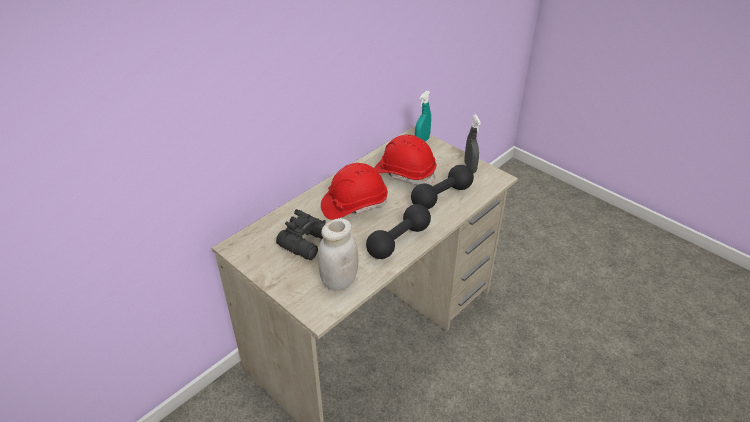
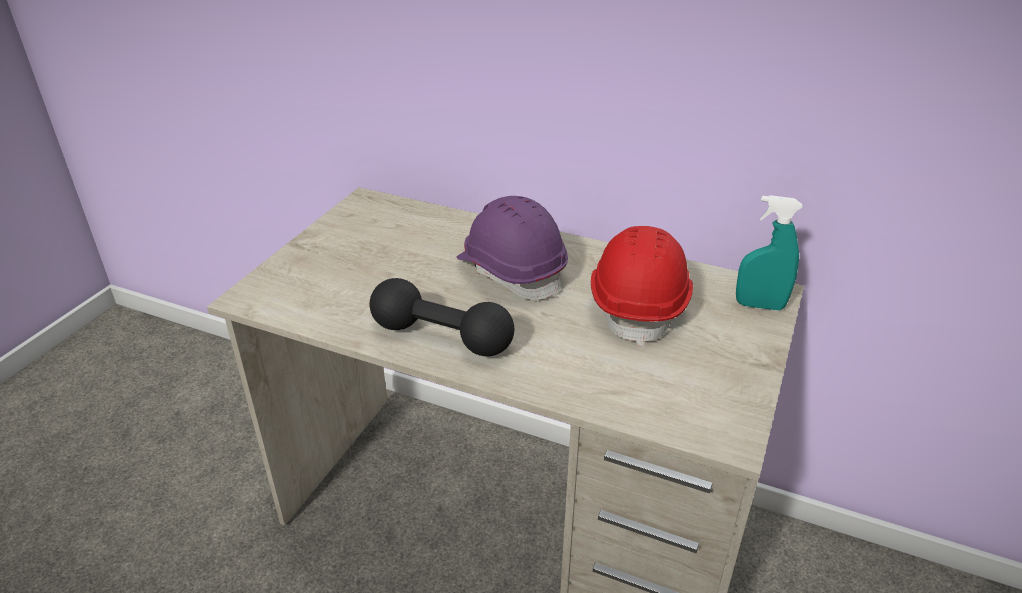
camera: 70 degrees right, 5 degrees down
black binoculars [276,209,326,260] -> none
white jar [318,218,358,291] -> none
red hard hat [321,163,388,220] -> purple hard hat [457,196,568,300]
black dumbbell [411,165,474,209] -> none
grey spray bottle [464,115,481,173] -> none

